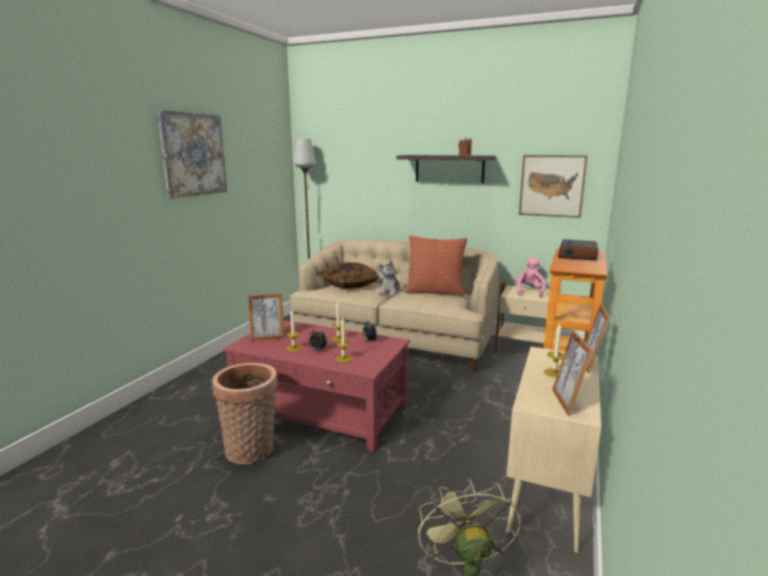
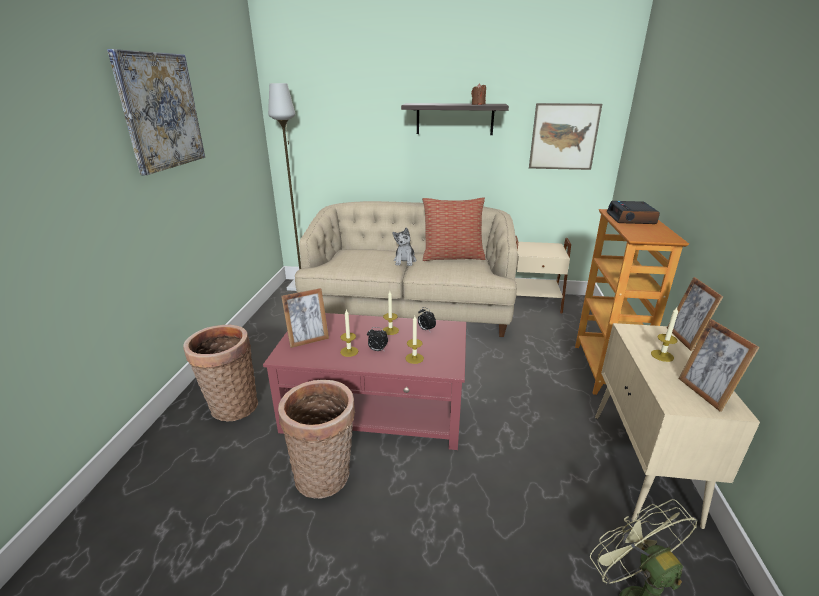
camera: 15 degrees left, 10 degrees up
pillow [321,262,379,289] -> none
pink plush toy [514,257,546,297] -> none
none -> basket [183,325,258,422]

